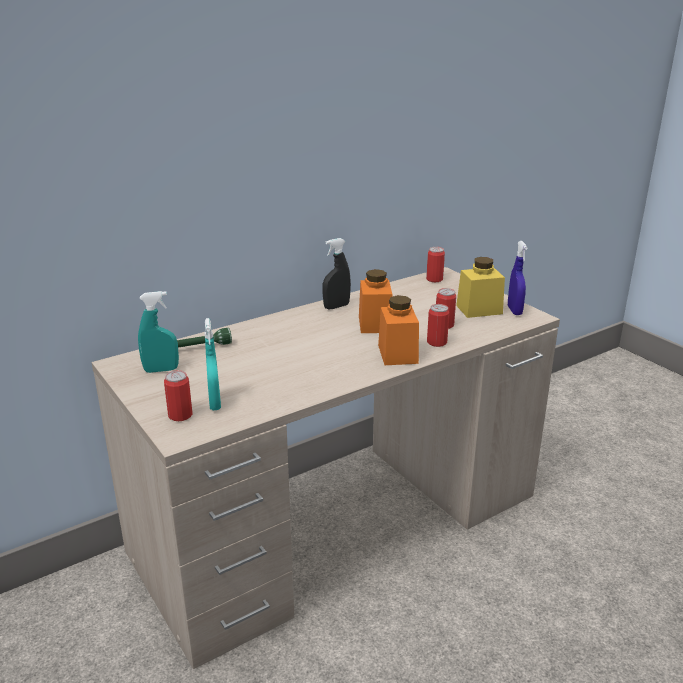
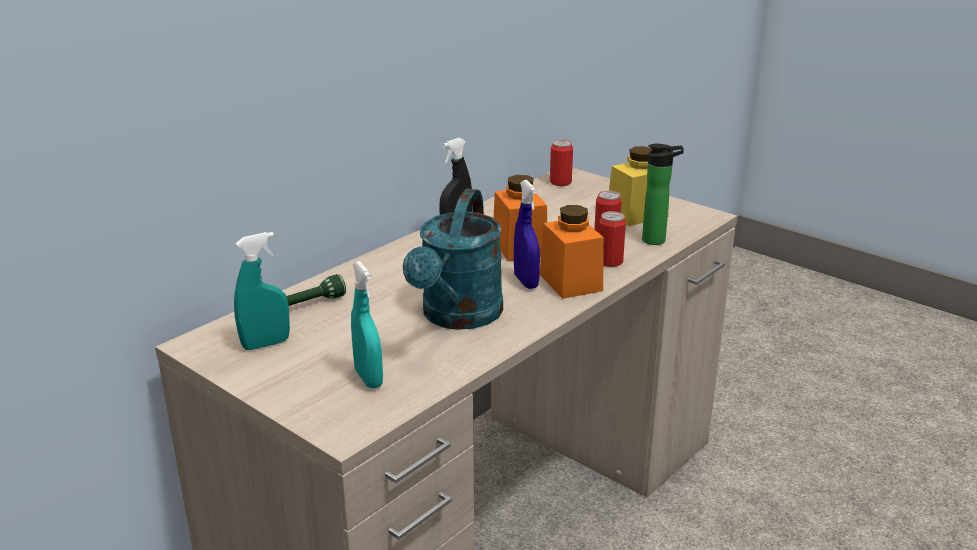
camera: 15 degrees left, 0 degrees up
can [164,370,193,421] -> none
blue spray bottle [508,241,528,315] -> blue spray bottle moved to [514,180,540,289]
none -> turquoise watering can [403,189,503,330]
none -> bottle [642,143,684,245]

